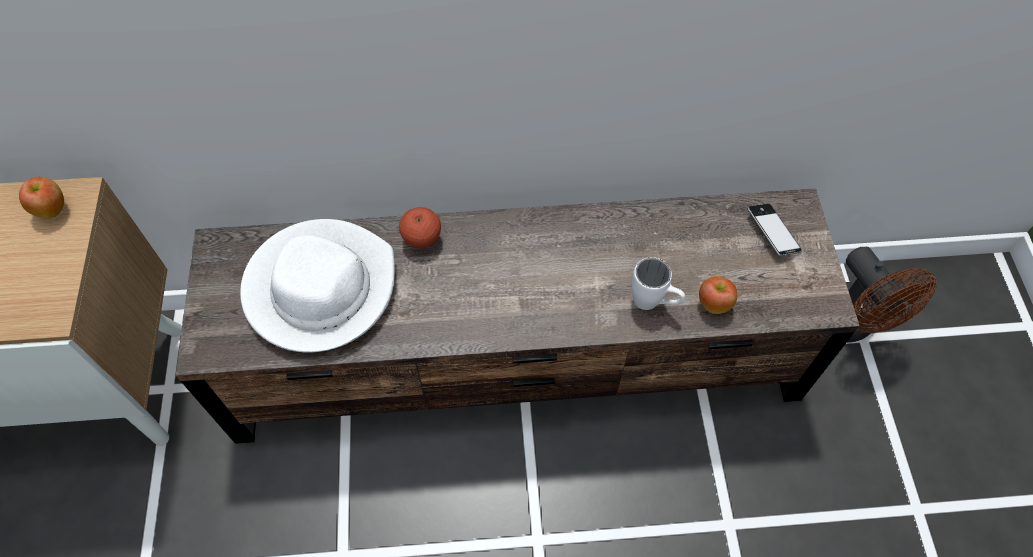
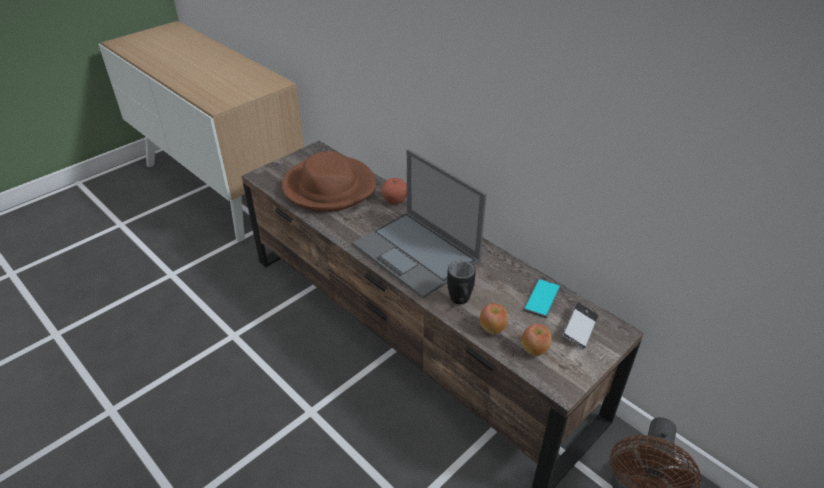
camera: 50 degrees right, 20 degrees down
apple [19,177,64,218] -> apple moved to [522,324,552,356]
white hat [240,219,395,352] -> brown hat [282,151,376,212]
white mug [631,257,685,310] -> black mug [447,261,476,305]
none -> laptop [352,149,487,299]
none -> phone [524,279,561,318]

